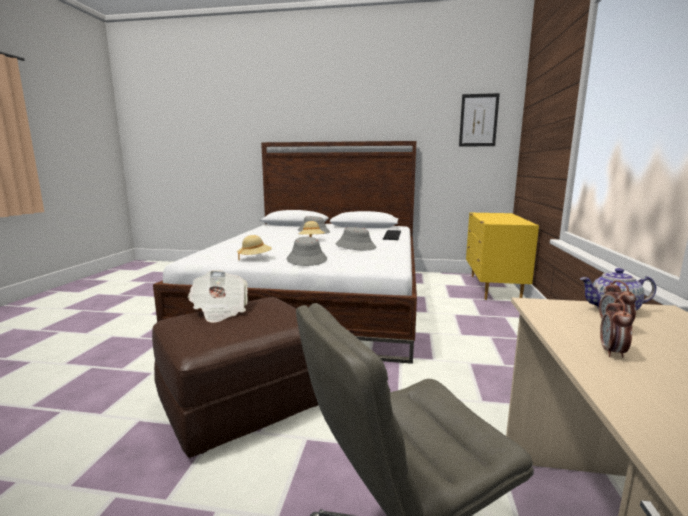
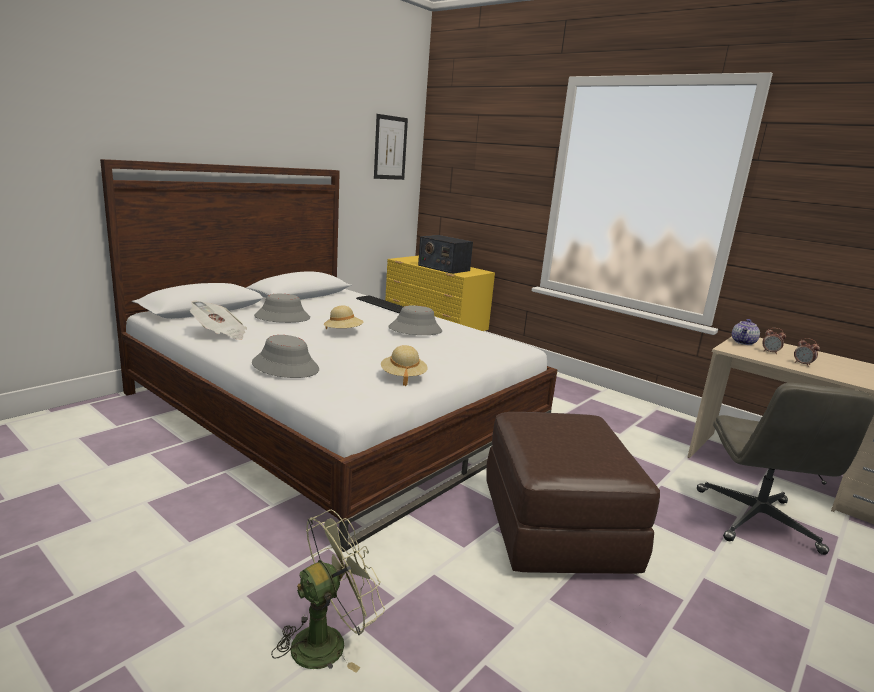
camera: 60 degrees left, 5 degrees up
newspaper [188,270,248,323] -> newspaper moved to [190,301,247,340]
grey hat [287,237,327,266] -> grey hat moved to [252,335,319,378]
none -> green fan [271,510,385,672]
none -> radio [418,235,473,274]

